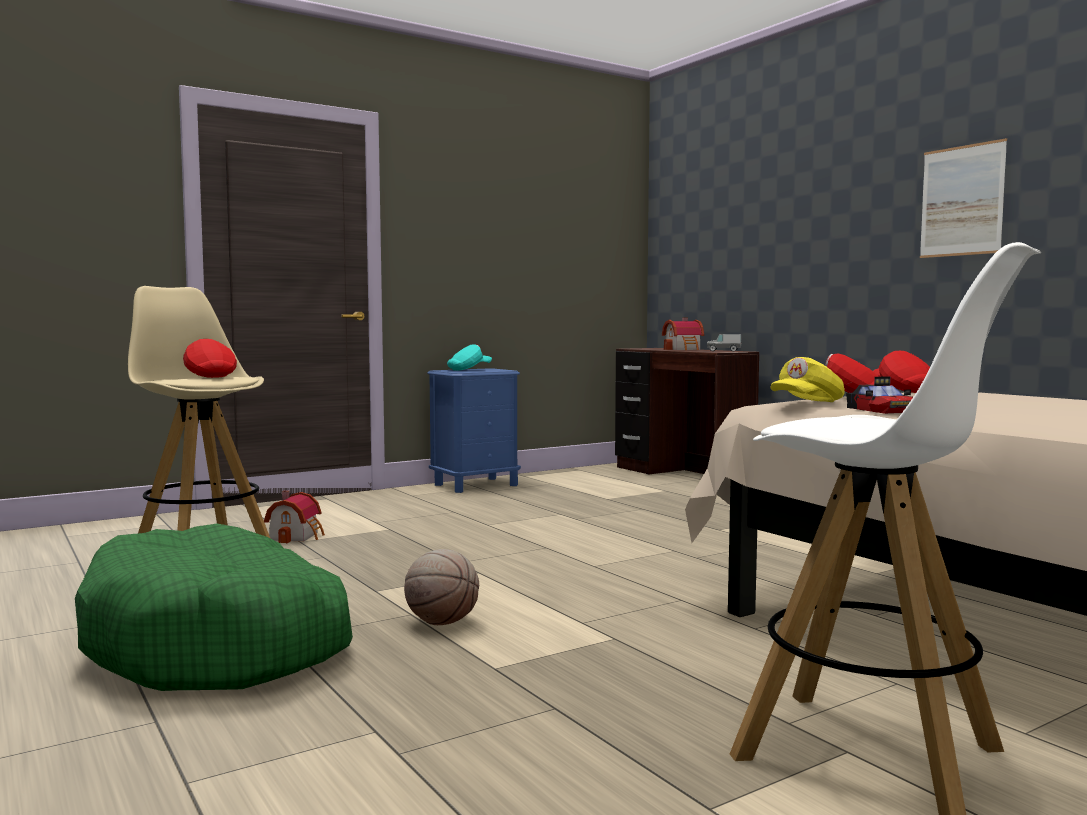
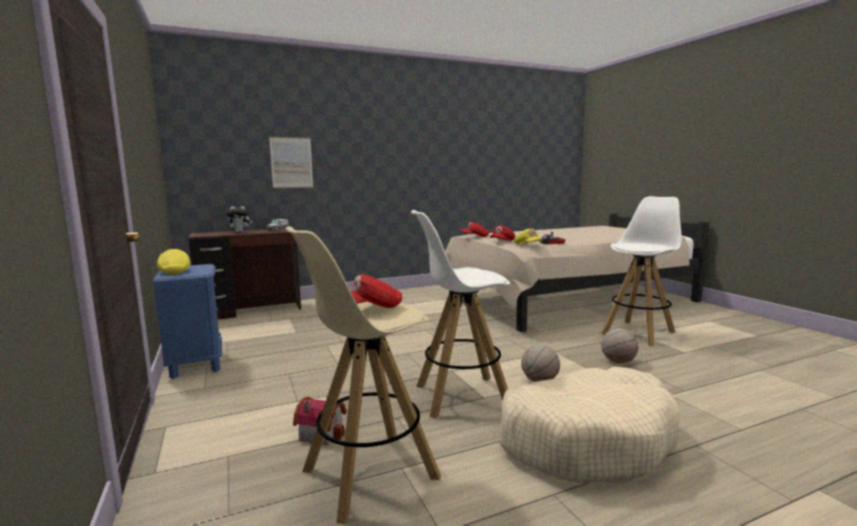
camera: 80 degrees left, 5 degrees up
green dog bed [75,524,353,691] -> beige dog bed [499,366,681,483]
turquoise cap [447,344,492,371] -> yellow cap [157,249,191,274]
toy house [662,318,704,350] -> plush toy [226,206,253,232]
picture [920,138,1007,258] -> picture moved to [269,137,313,188]
none -> white stool [411,210,510,418]
none -> basketball [601,328,638,364]

